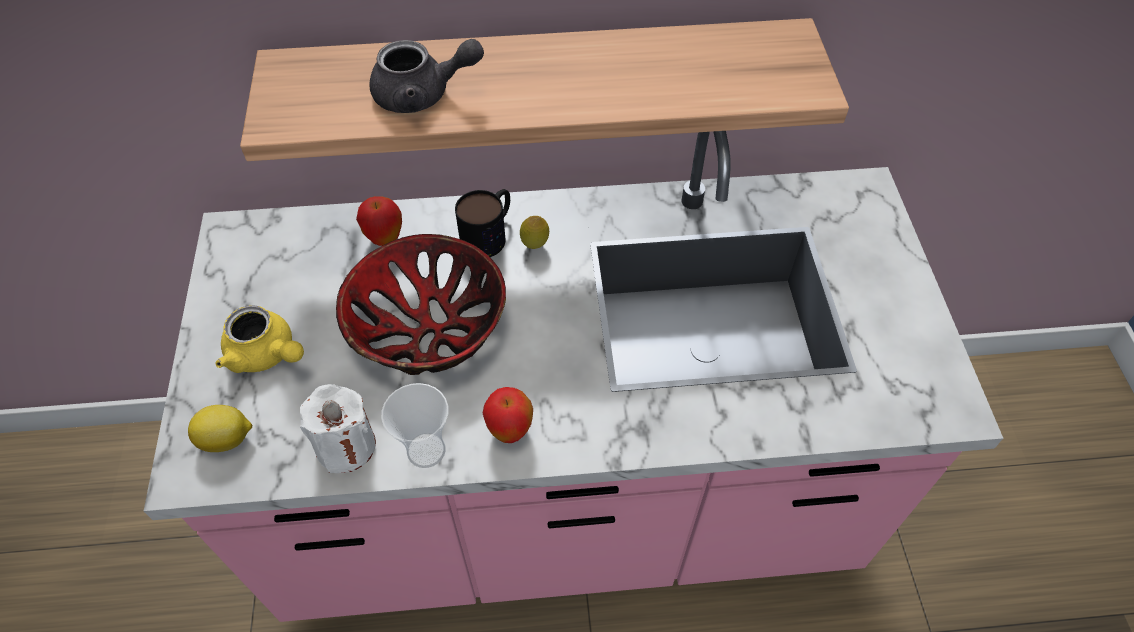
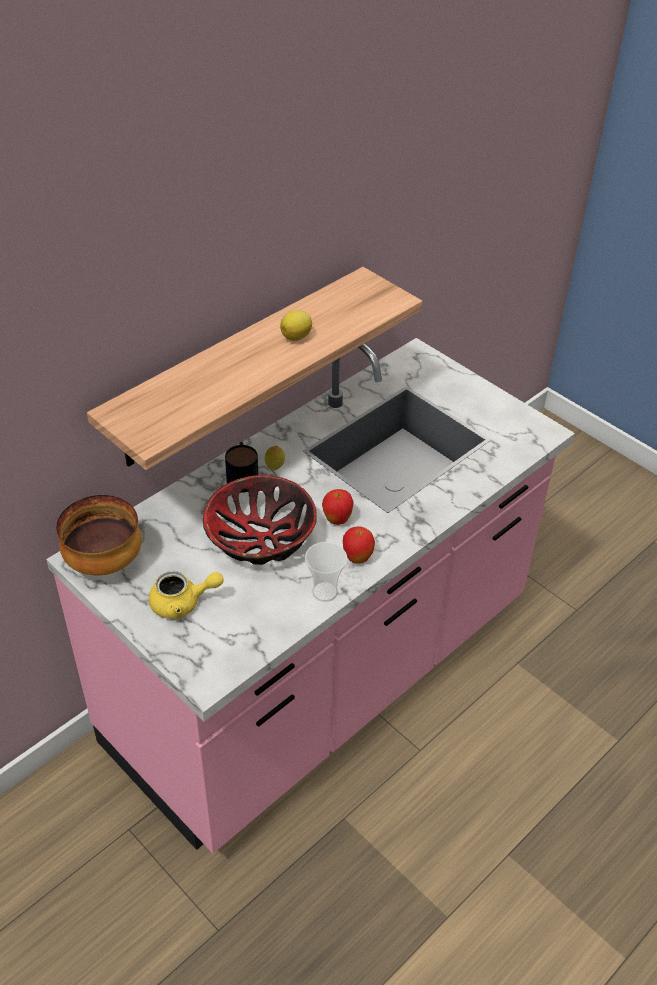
camera: 40 degrees left, 10 degrees down
lemon [188,405,252,452] -> lemon moved to [280,310,312,341]
white candle [300,384,376,473] -> none
apple [356,196,402,246] -> apple moved to [322,489,354,525]
grey teapot [369,39,484,113] -> none
none -> bowl [56,495,142,575]

